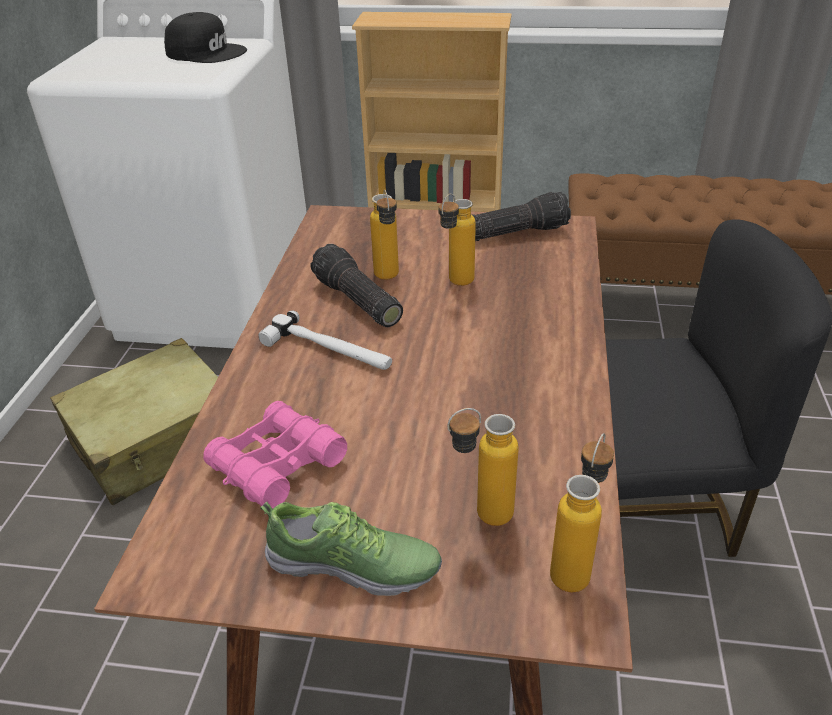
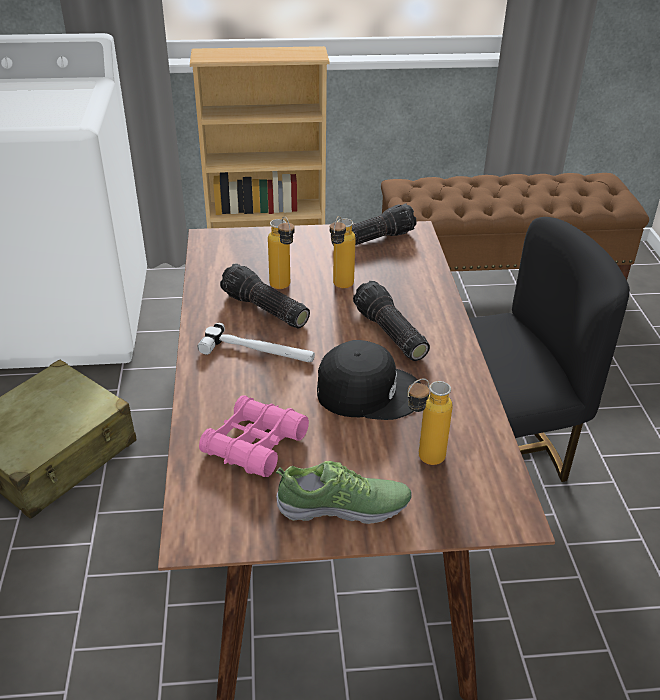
camera: 15 degrees left, 0 degrees up
black cap [164,12,247,63] -> black cap moved to [317,340,420,420]
bottle [550,433,614,592] -> none
none -> flashlight [353,281,430,361]

